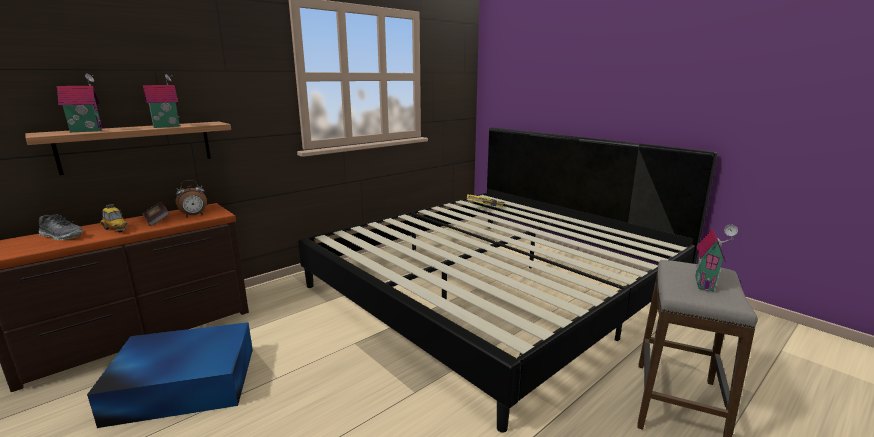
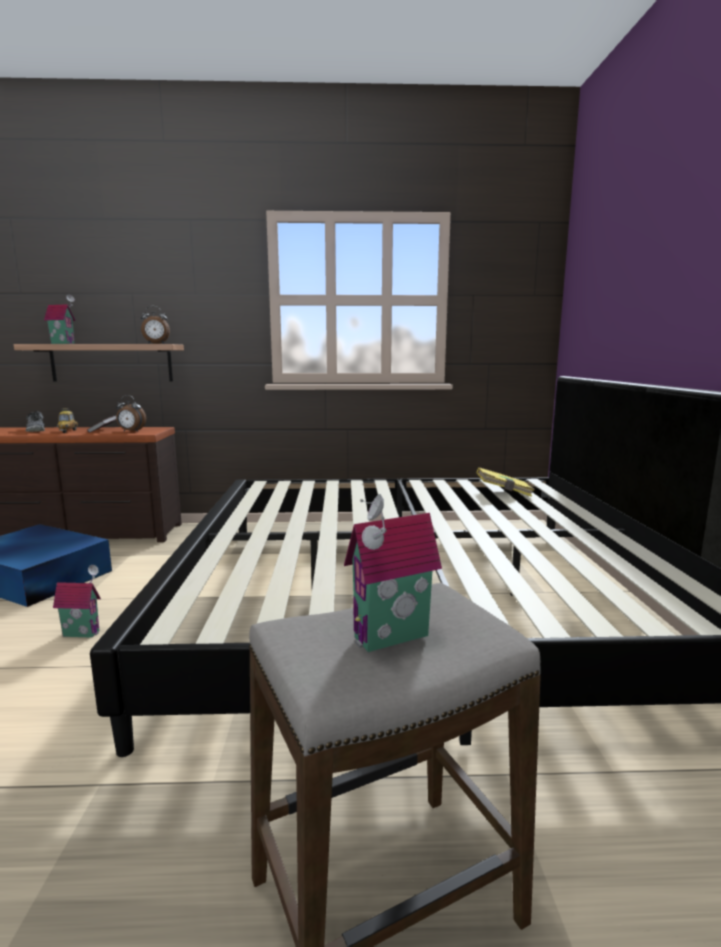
camera: 40 degrees right, 5 degrees down
toy house [143,74,181,128] -> toy house moved to [53,565,101,638]
none -> alarm clock [141,306,170,344]

